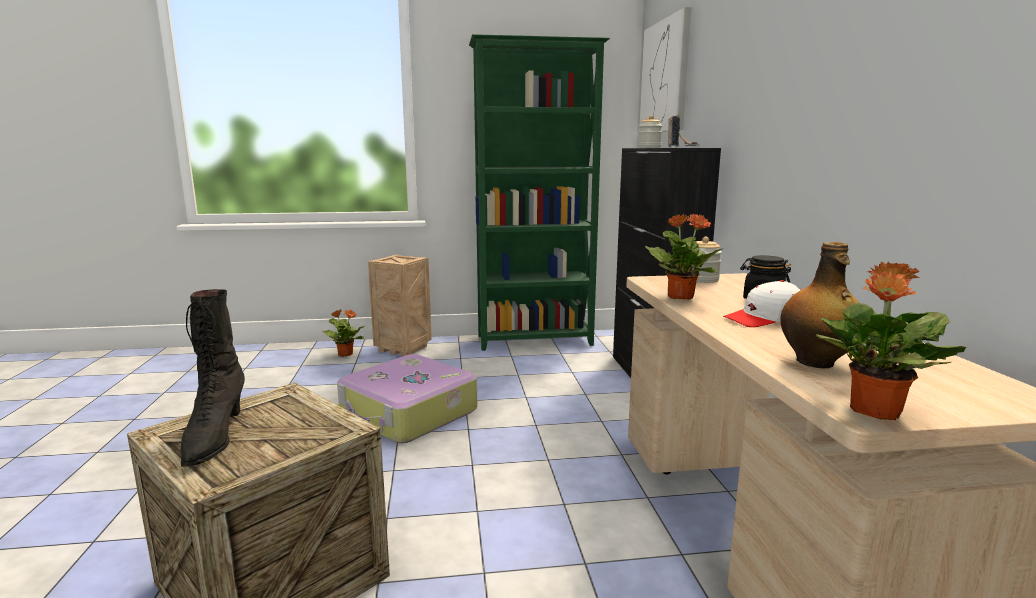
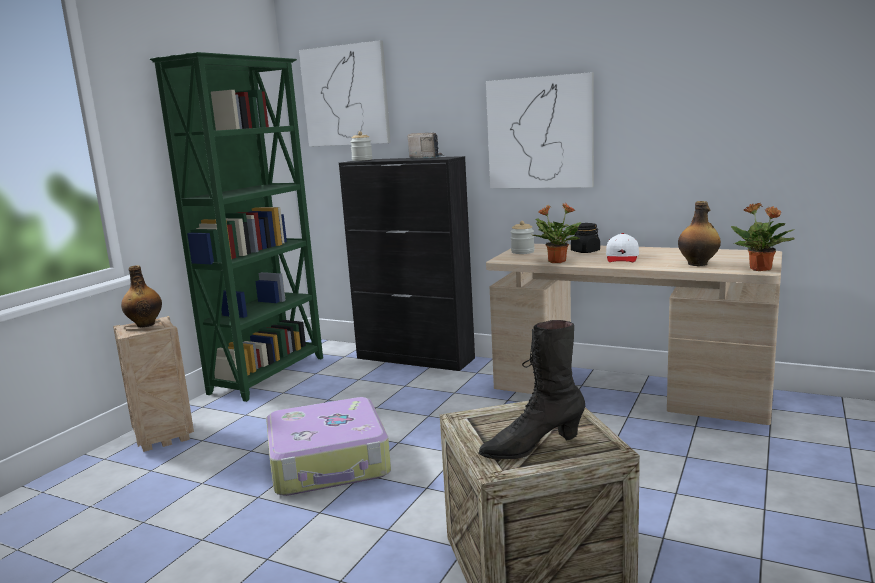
camera: 55 degrees left, 0 degrees up
black boot [181,289,245,467] -> black boot turned 135 degrees clockwise [478,320,585,460]
potted plant [322,309,364,357] -> none
none -> bottle [121,265,162,327]
none -> picture [486,72,594,188]

